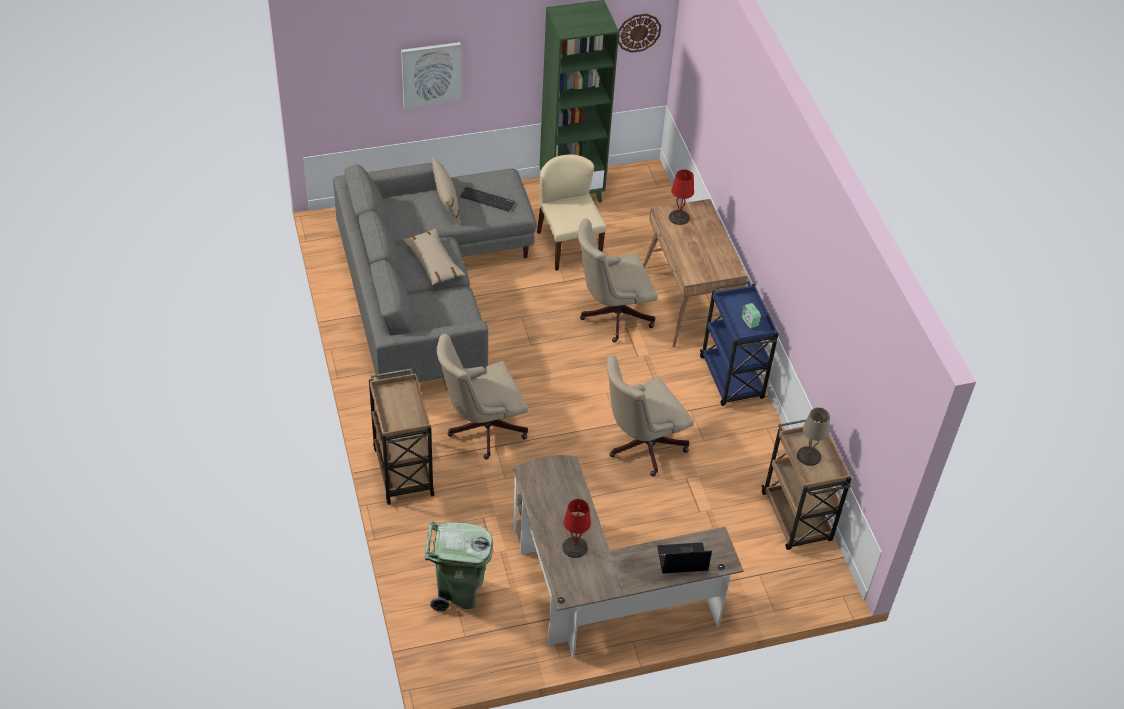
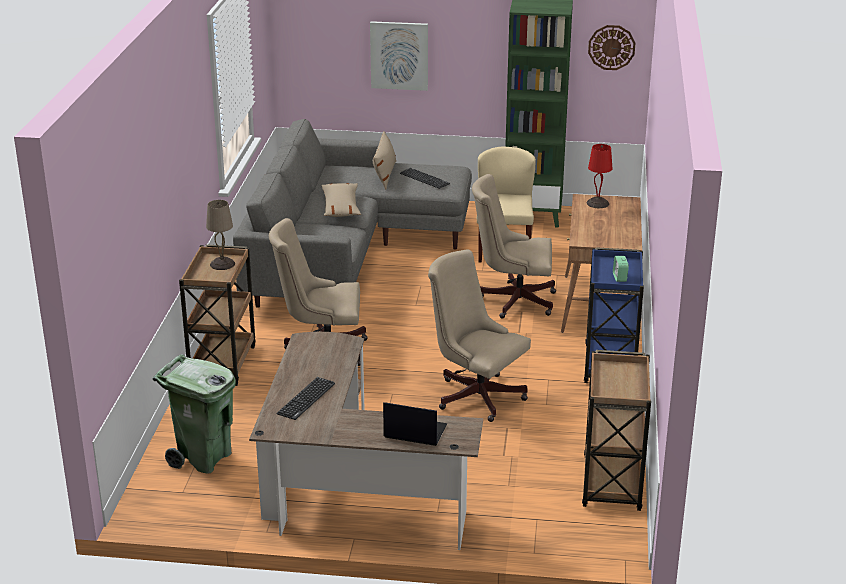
camera: 25 degrees right, 20 degrees down
red table lamp [562,499,591,558] -> keyboard [277,377,335,420]
beige office chair [606,355,694,477] -> beige office chair turned 45 degrees clockwise [428,249,531,422]
beige table lamp [797,407,830,466] -> beige table lamp moved to [206,200,235,270]

